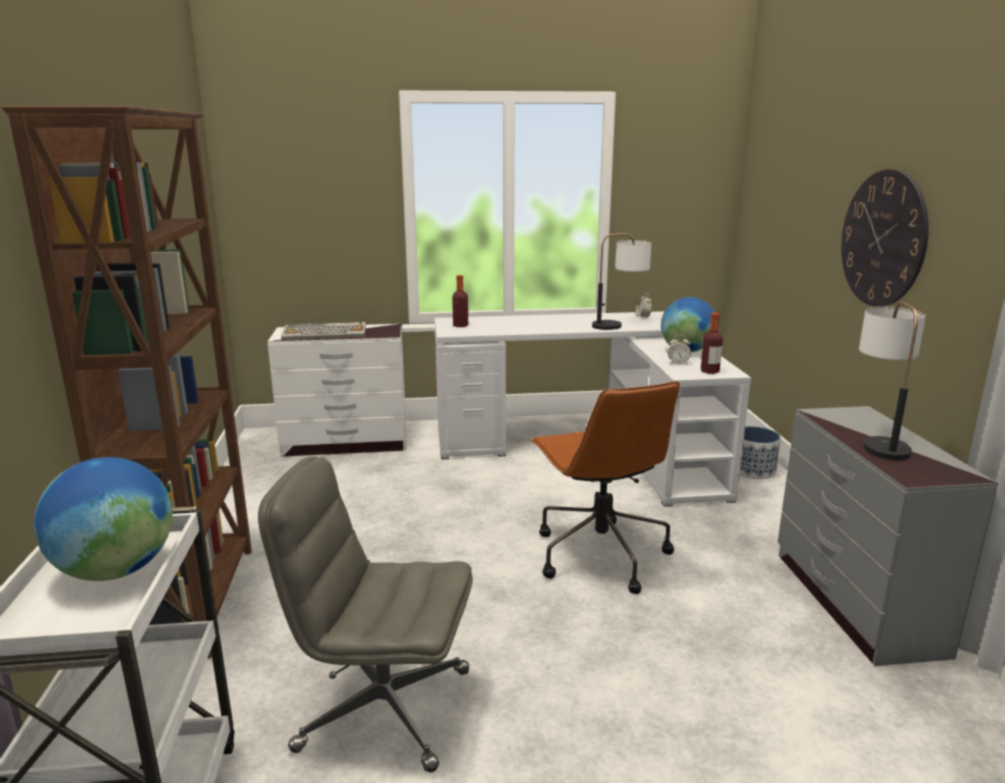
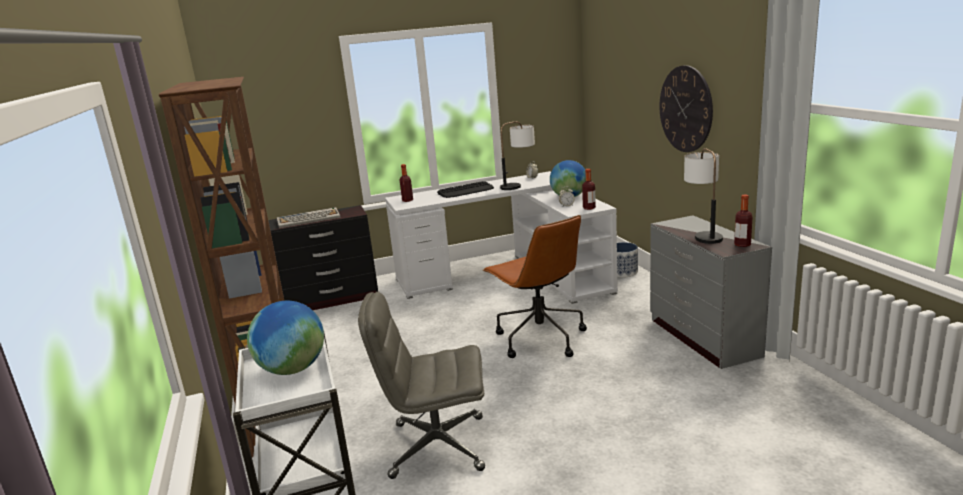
camera: 10 degrees left, 0 degrees up
white dresser [267,324,406,457] -> black dresser [269,205,378,310]
none -> keyboard [437,181,494,198]
none -> bottle [734,195,753,247]

